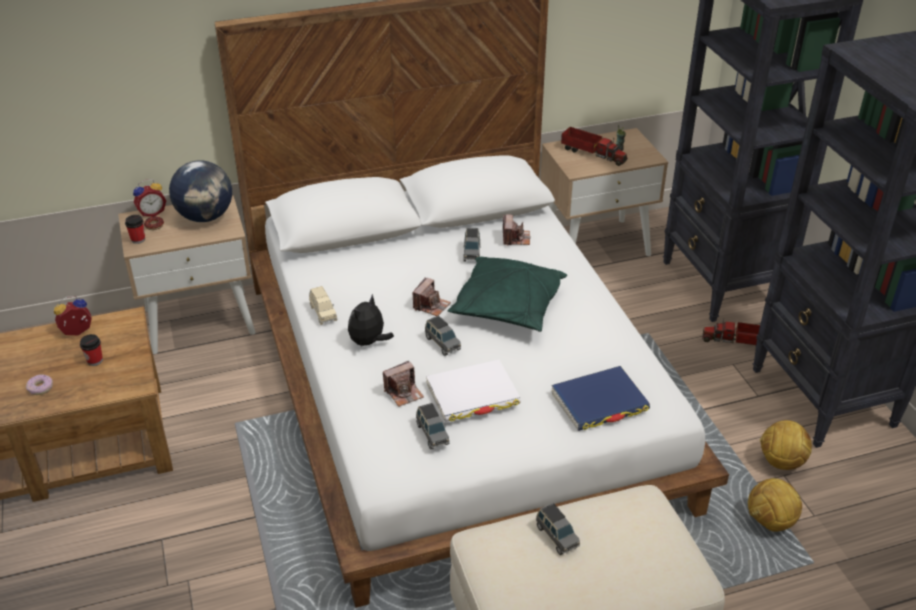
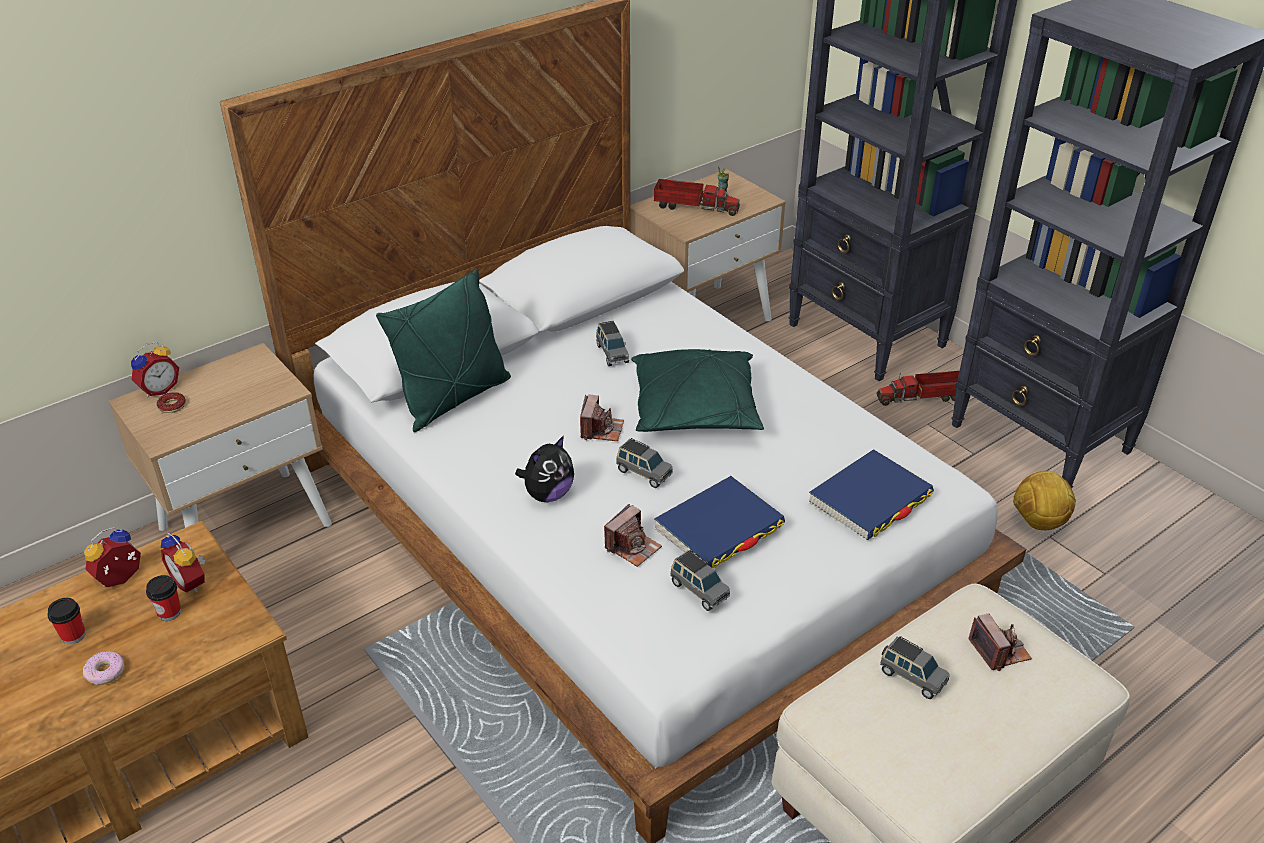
camera: 20 degrees left, 0 degrees up
cup [125,215,145,244] -> cup moved to [47,598,86,644]
globe [169,160,232,222] -> none
beige toy car [309,286,337,325] -> none
plush toy [348,294,394,347] -> plush toy turned 150 degrees counterclockwise [515,435,574,502]
white book [426,359,521,422] -> blue book [654,476,785,568]
camera [503,214,531,246] -> camera moved to [968,613,1032,671]
football [748,478,802,532] -> none
none -> alarm clock [161,532,205,593]
none -> green pillow [376,269,511,432]

